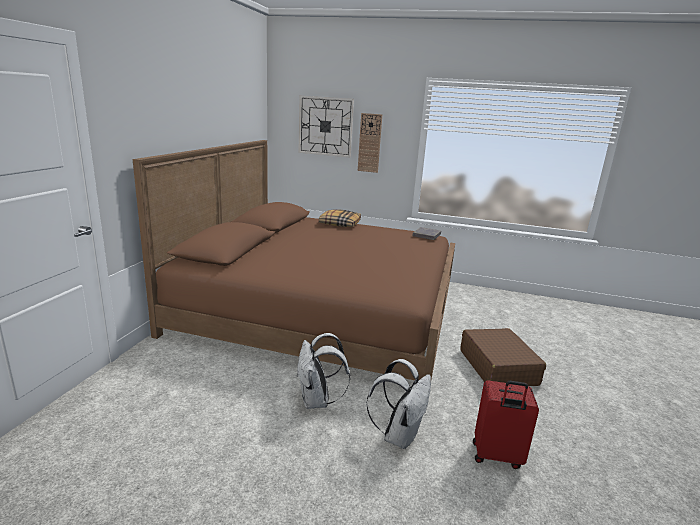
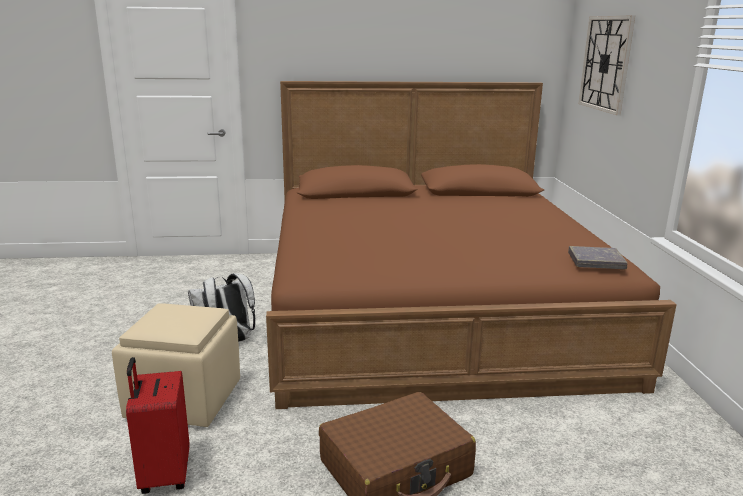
camera: 70 degrees right, 0 degrees up
pillow [319,209,361,227] -> none
wall clock [358,113,382,173] -> none
white backpack [366,359,431,449] -> beige ottoman [112,303,240,427]

